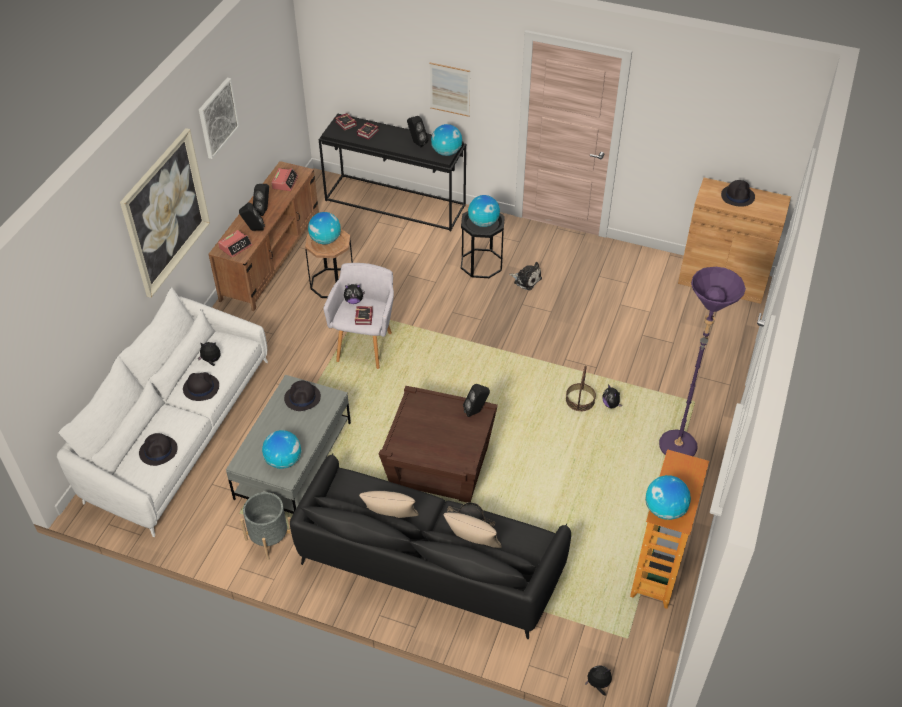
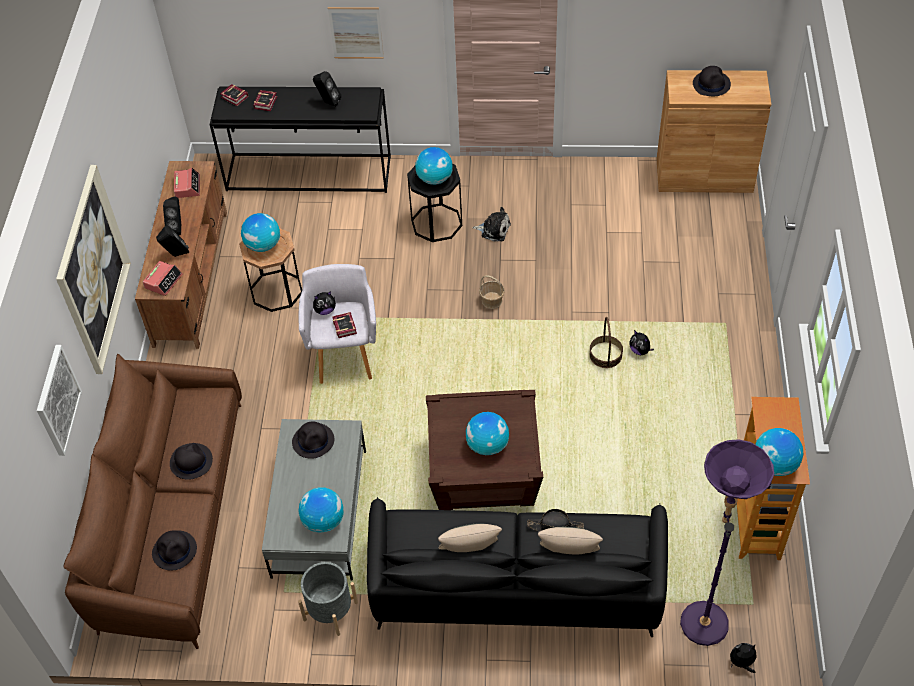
camera: 15 degrees left, 5 degrees up
white sofa [57,287,268,537] -> brown sofa [63,353,242,649]
plush toy [198,342,221,366] -> none
picture [199,78,239,159] -> picture moved to [37,345,82,456]
globe [431,124,462,156] -> globe moved to [466,412,509,455]
black speaker [463,384,490,417] -> none
purple floor lamp [659,267,746,456] -> purple floor lamp moved to [680,439,774,646]
none -> basket [479,275,505,309]

